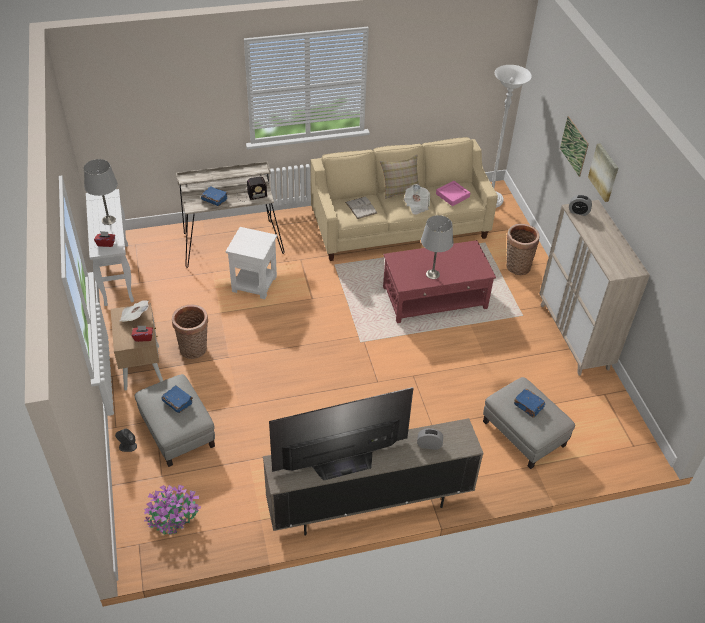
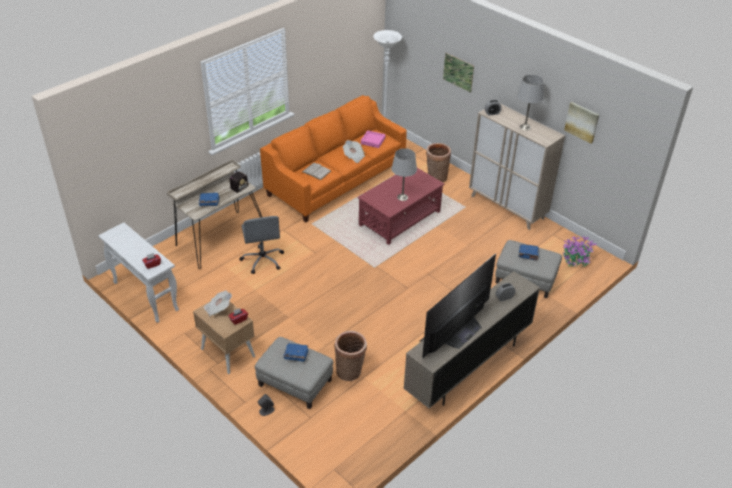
camera: 30 degrees left, 5 degrees down
grey table lamp [84,159,118,225] -> grey table lamp moved to [517,75,544,131]
potted plant [144,485,201,535] -> potted plant moved to [563,236,596,267]
basket [172,305,208,359] -> basket moved to [334,331,367,381]
white side table [226,227,277,299] -> grey office chair [240,216,284,274]
beige sofa [311,137,498,261] -> orange sofa [260,95,407,223]
beige pillow [380,155,419,199] -> none
picture [588,143,619,202] -> picture moved to [564,102,599,143]

